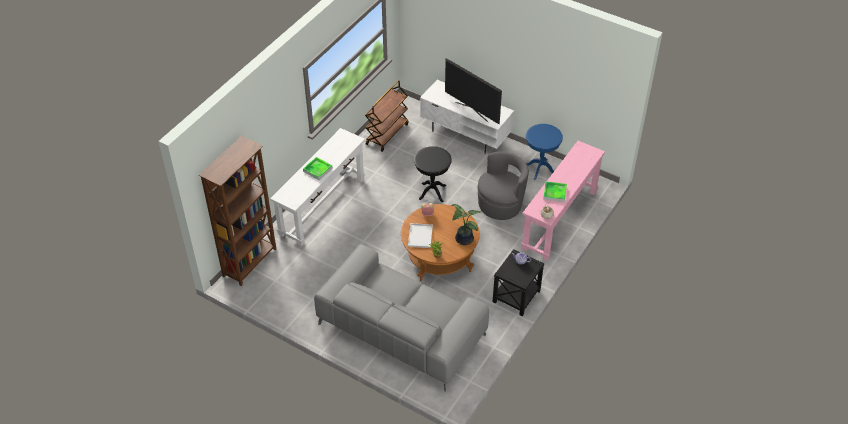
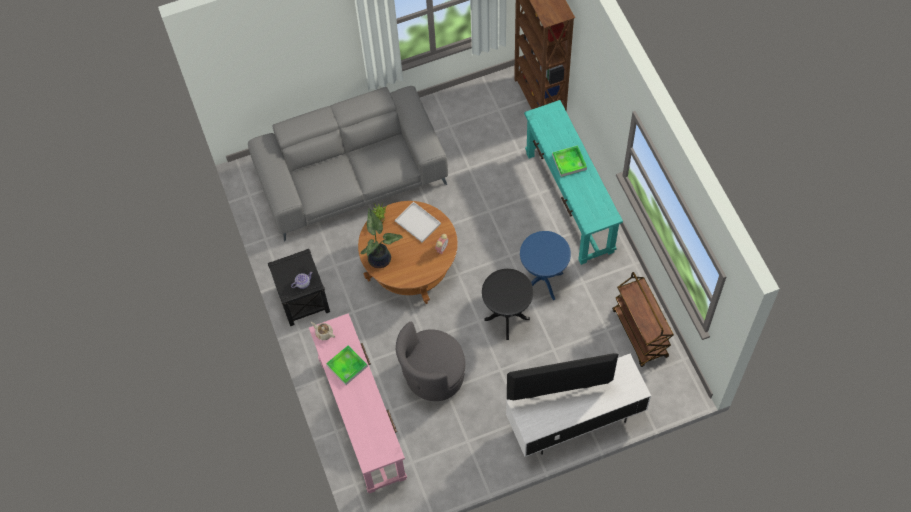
camera: 130 degrees right, 15 degrees up
white console table [270,128,365,246] -> turquoise console table [524,100,623,265]
grey armchair [477,151,529,220] -> grey armchair turned 60 degrees clockwise [396,322,466,401]
blue side table [526,124,563,180] -> blue side table moved to [520,231,571,300]

